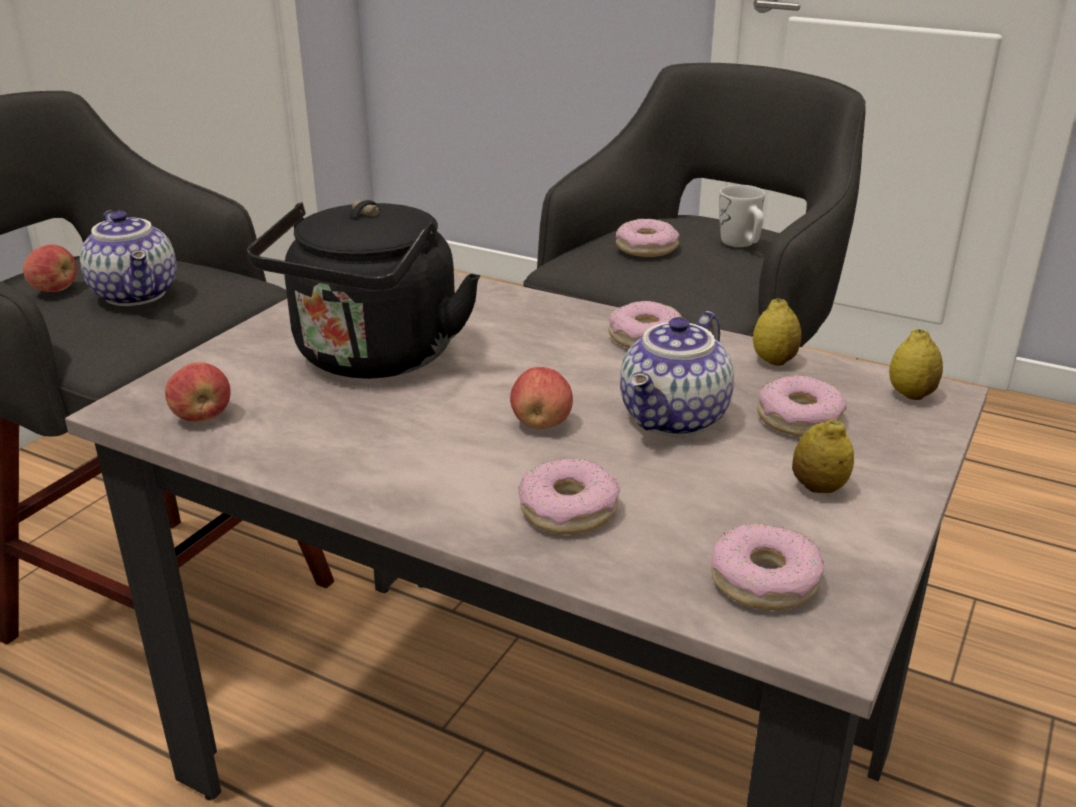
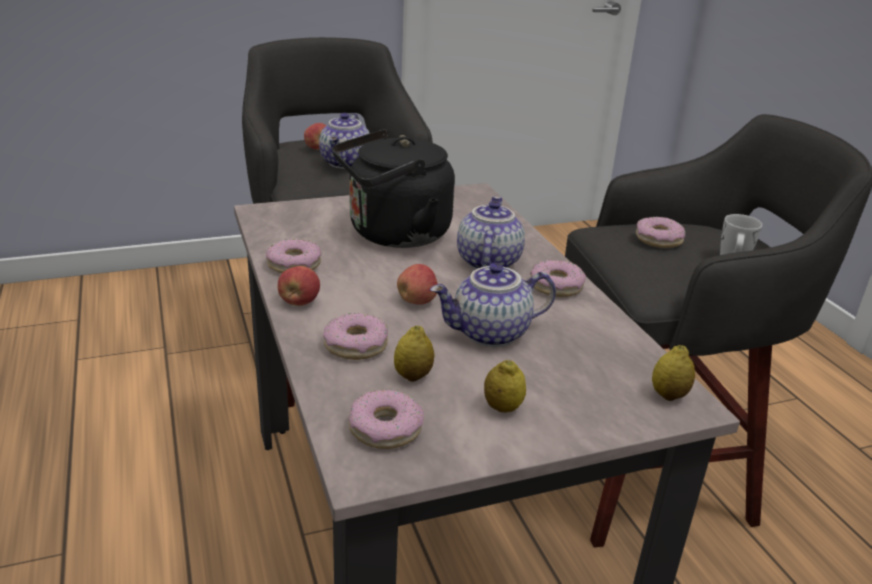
camera: 40 degrees right, 0 degrees up
apple [165,362,231,422] -> apple moved to [278,266,320,306]
lemon [753,298,802,366] -> lemon moved to [394,326,434,382]
donut [757,375,847,437] -> donut moved to [266,239,322,274]
none -> teapot [457,197,525,270]

